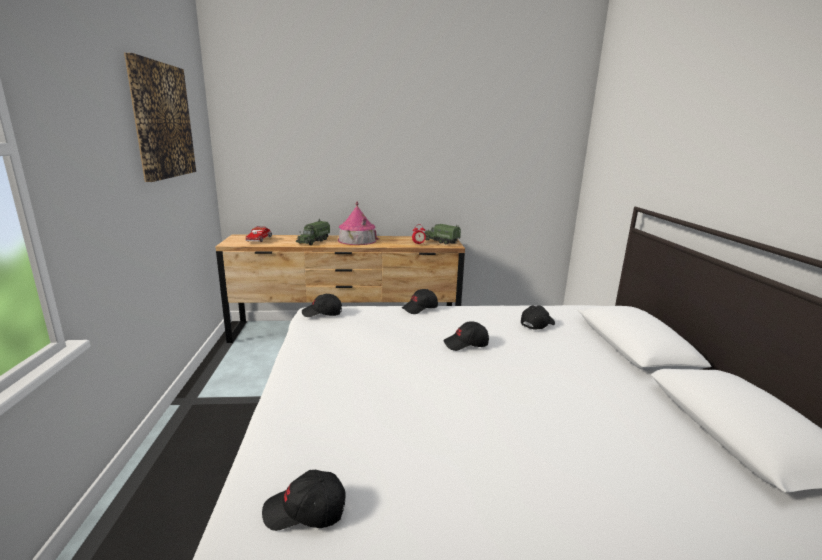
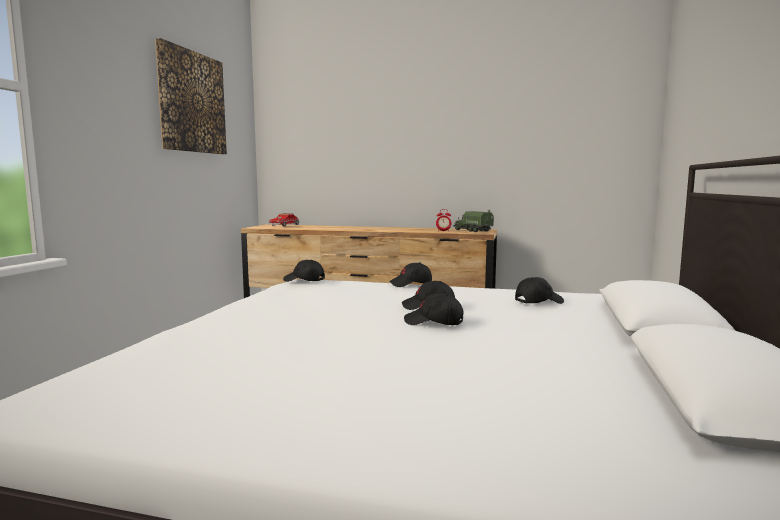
camera: 20 degrees right, 10 degrees down
black cap [262,470,346,531] -> black cap moved to [404,293,464,325]
toy truck [296,219,330,245] -> none
toy house [338,202,379,245] -> none

